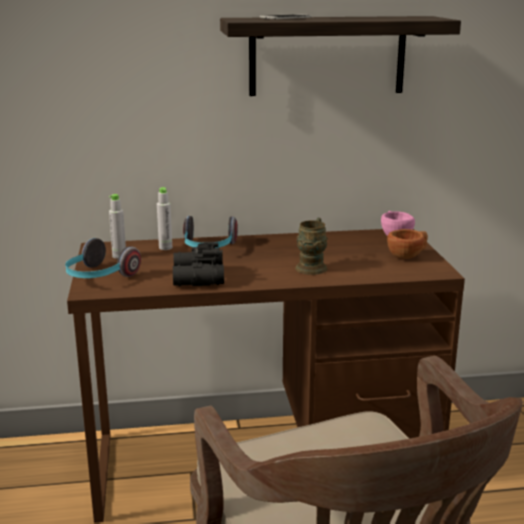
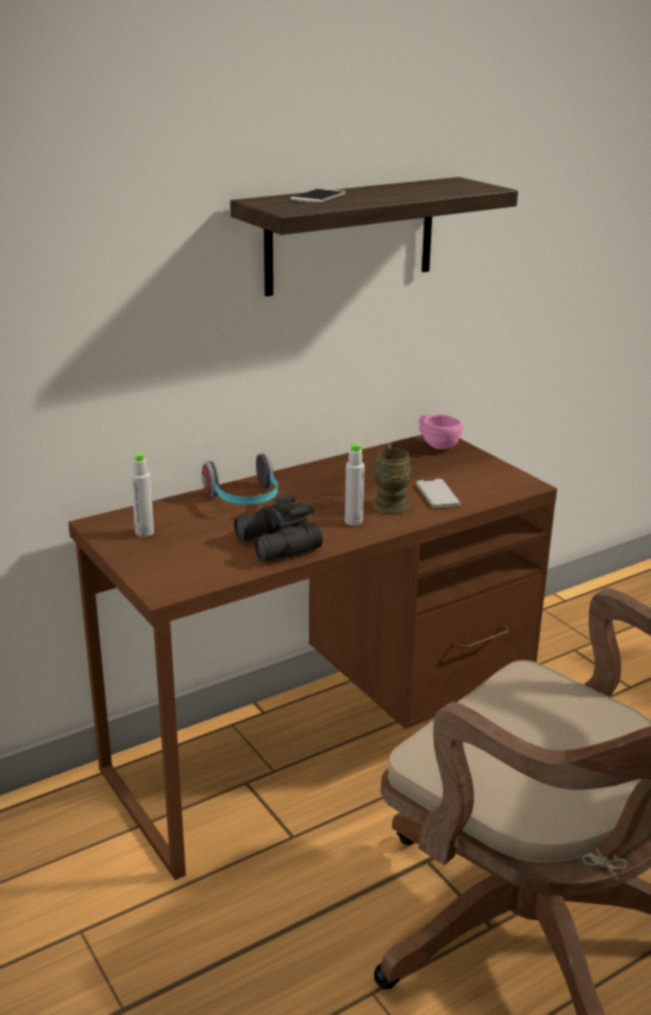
camera: 25 degrees left, 5 degrees up
headphones [65,238,141,278] -> none
grey bottle [157,187,172,250] -> grey bottle moved to [345,443,365,526]
brown cup [387,229,428,259] -> none
none -> phone [416,479,461,508]

